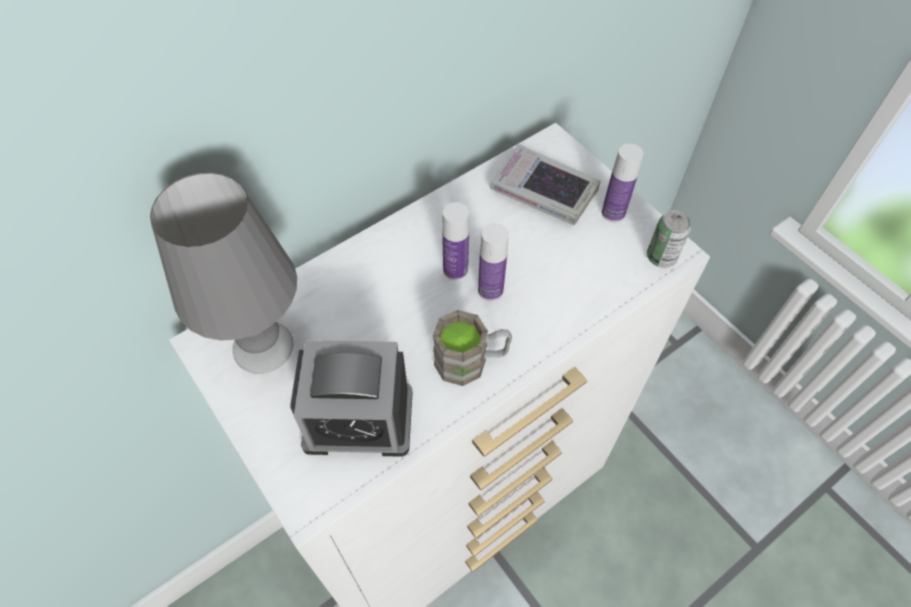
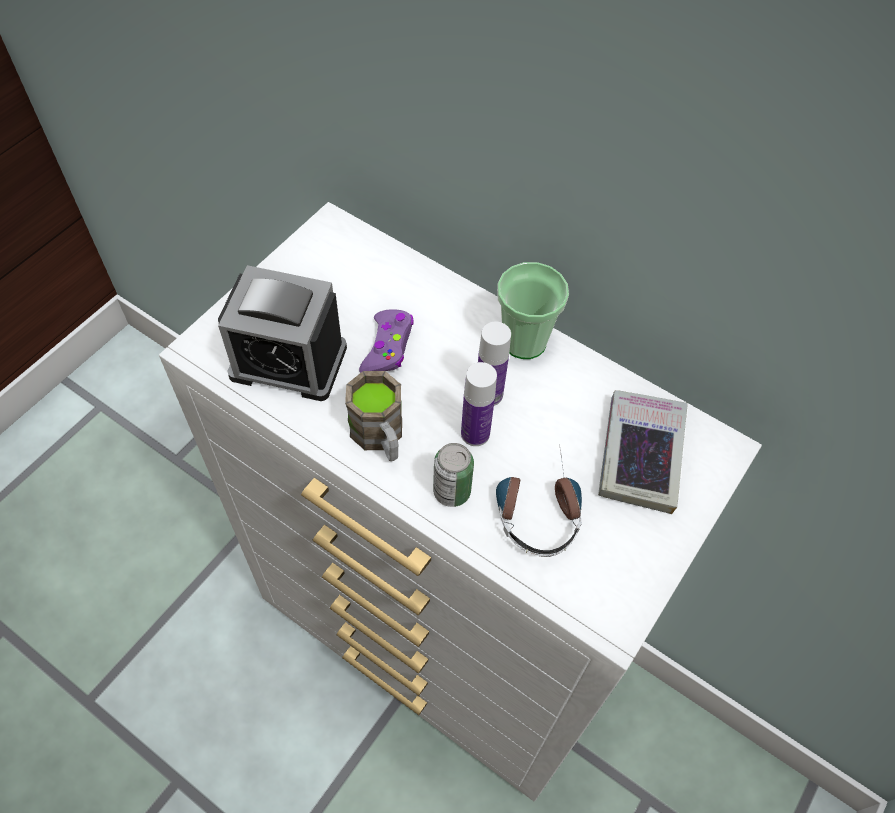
camera: 70 degrees right, 0 degrees up
grey table lamp [150,173,297,374] -> none
alarm clock [290,340,413,457] -> alarm clock turned 60 degrees counterclockwise [218,265,347,401]
bottle [602,144,644,222] -> none
can [647,210,691,268] -> can moved to [433,443,474,507]
none -> purple game controller [359,309,414,373]
none -> headphones [496,444,582,557]
none -> cup [497,262,569,359]

